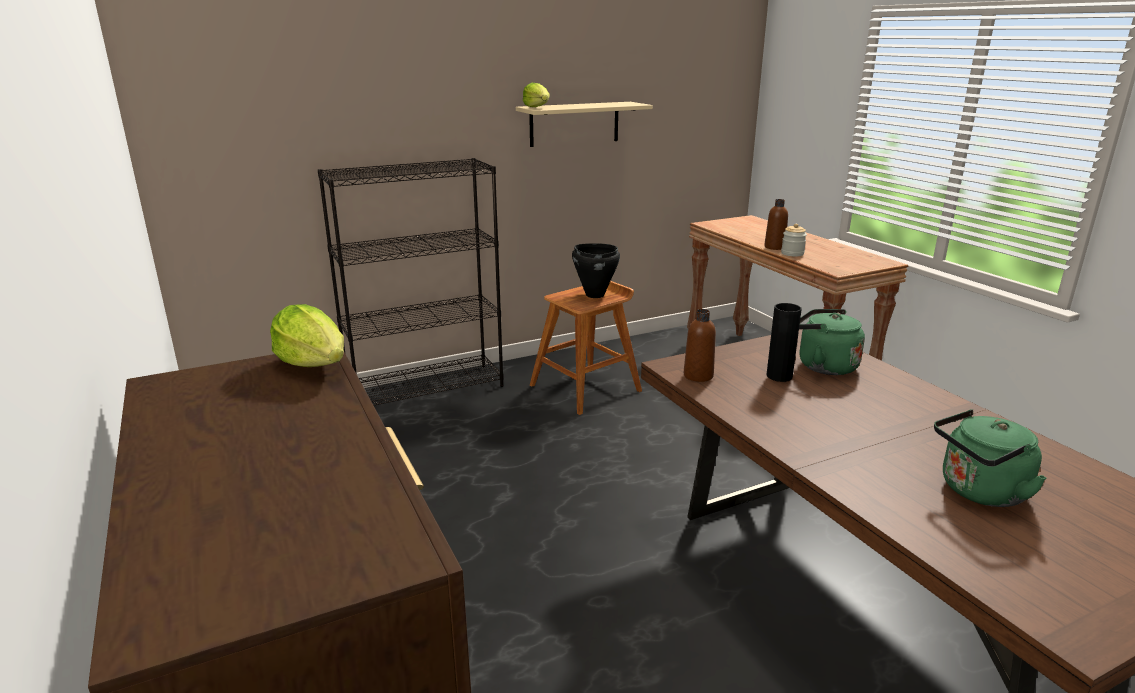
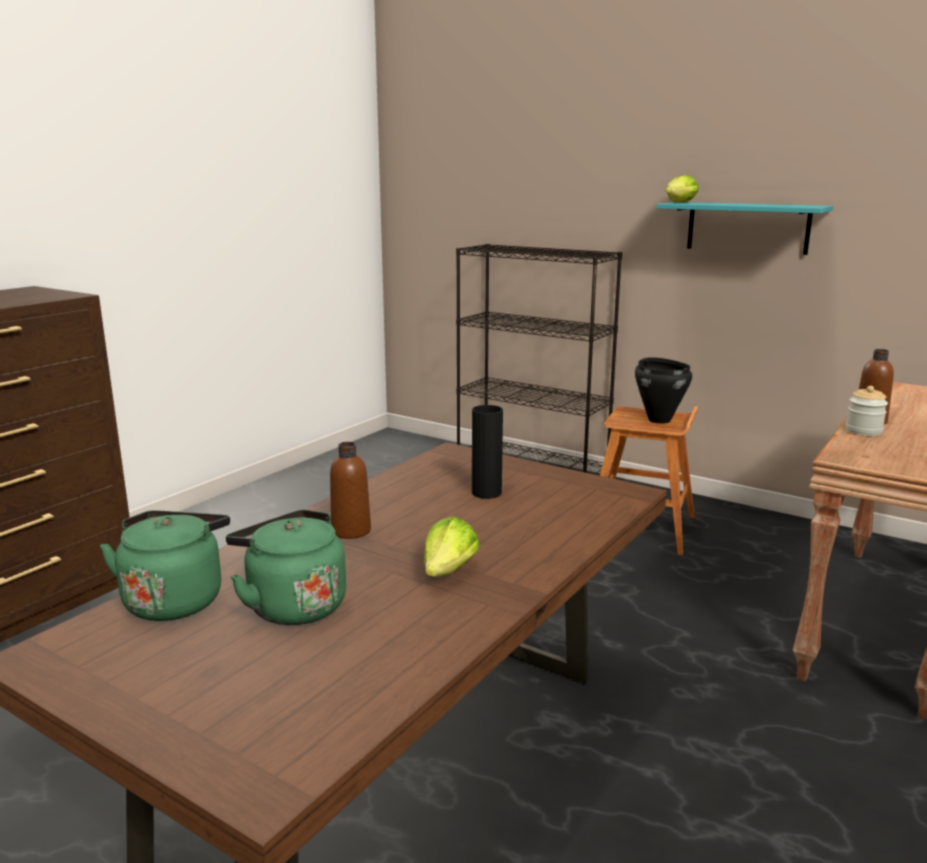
camera: 60 degrees right, 5 degrees down
lettuce [270,304,344,367] -> lettuce moved to [424,517,480,577]
beige shelf [516,102,653,147] -> turquoise shelf [657,202,833,255]
brown bottle [684,309,716,382] -> brown bottle moved to [330,442,371,539]
green kettle [799,309,865,375] -> green kettle moved to [100,510,230,621]

